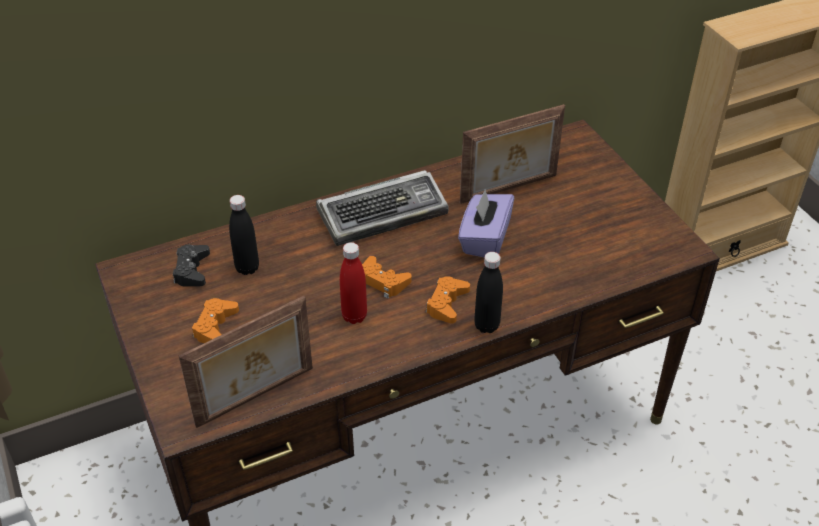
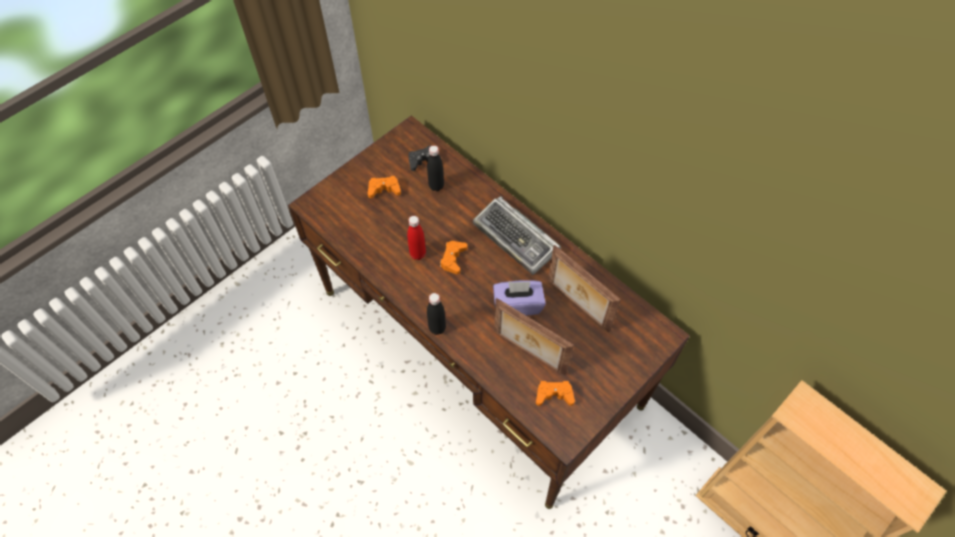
camera: 70 degrees right, 15 degrees up
picture frame [179,296,313,428] -> picture frame moved to [494,298,574,376]
orange game controller [426,276,470,323] -> orange game controller moved to [536,381,575,406]

